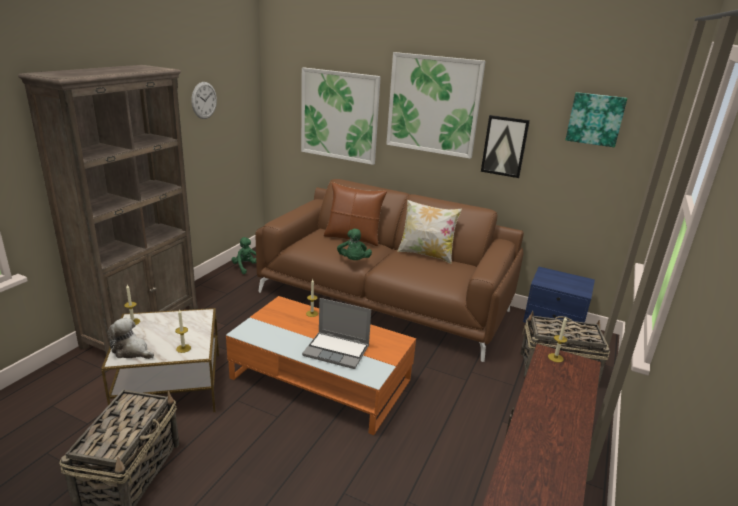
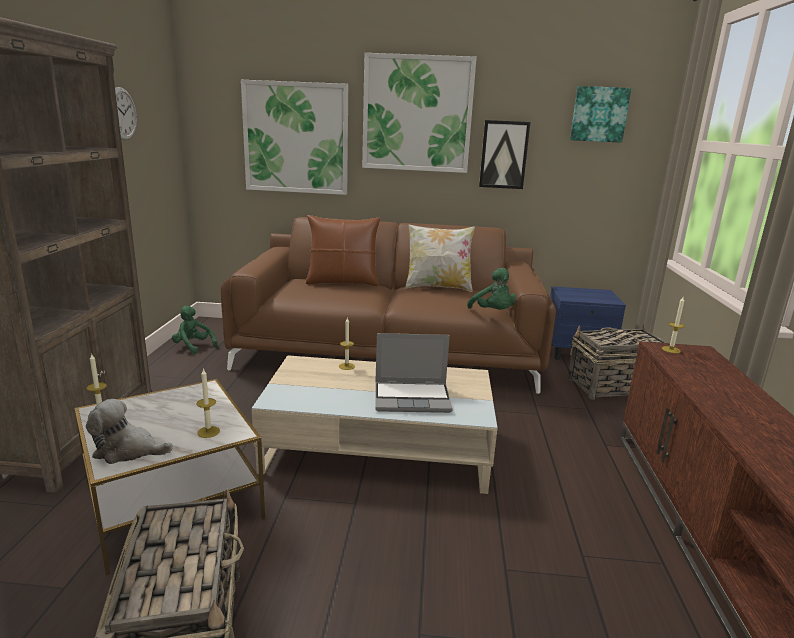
camera: 20 degrees left, 5 degrees down
orange coffee table [226,296,416,435] -> beige coffee table [252,355,498,494]
green plush toy [337,229,372,260] -> green plush toy moved to [467,268,516,310]

